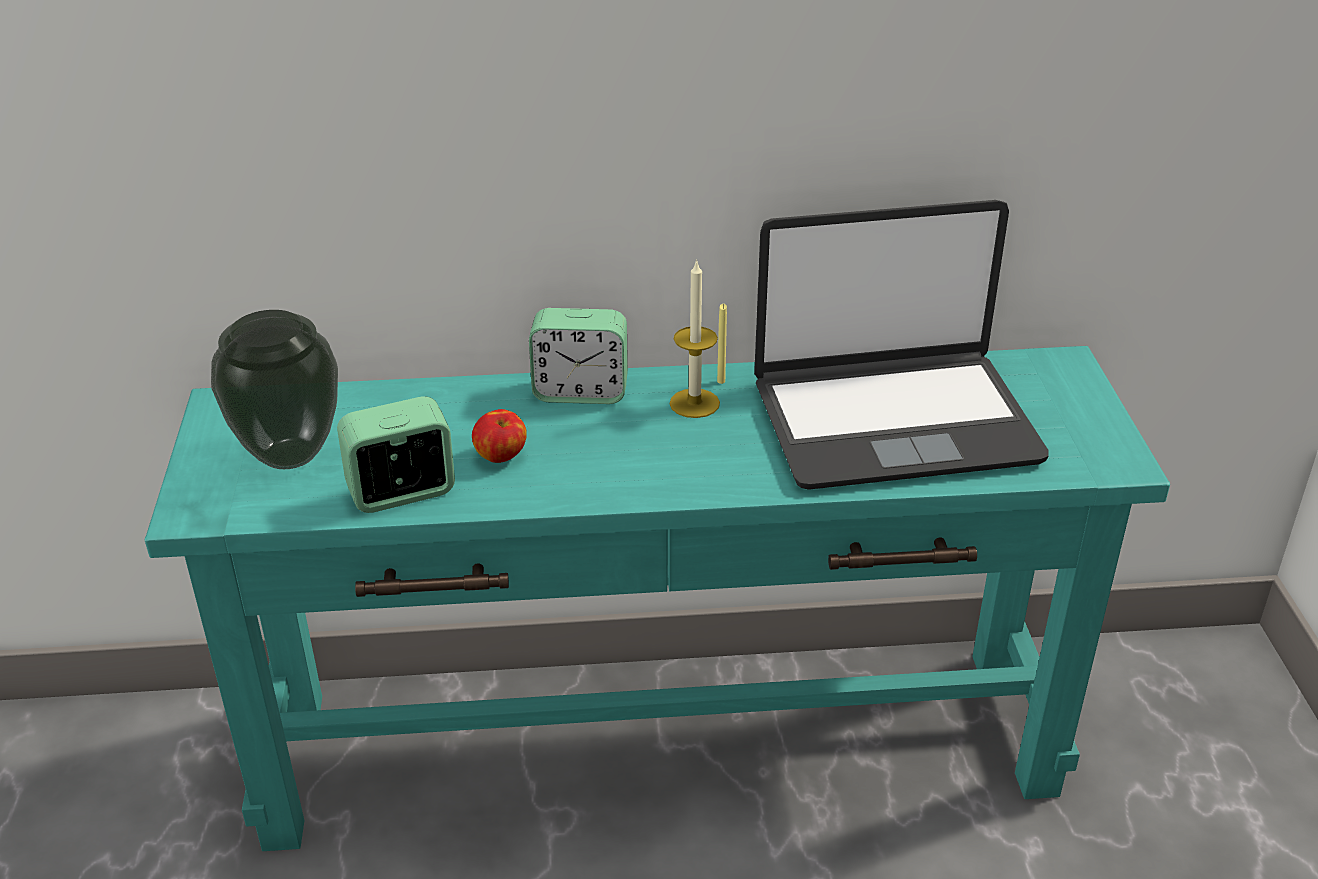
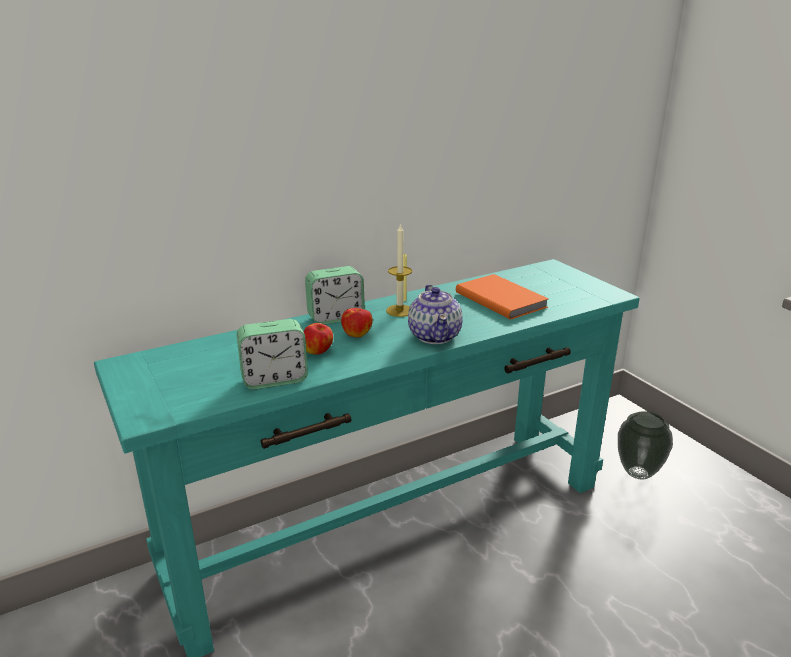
camera: 25 degrees left, 10 degrees down
vase [211,310,338,469] -> vase moved to [618,411,673,480]
alarm clock [337,396,455,513] -> alarm clock turned 150 degrees counterclockwise [237,319,308,389]
laptop [754,200,1049,490] -> orange book [456,274,549,320]
none -> apple [341,308,373,337]
none -> teapot [408,284,463,344]

